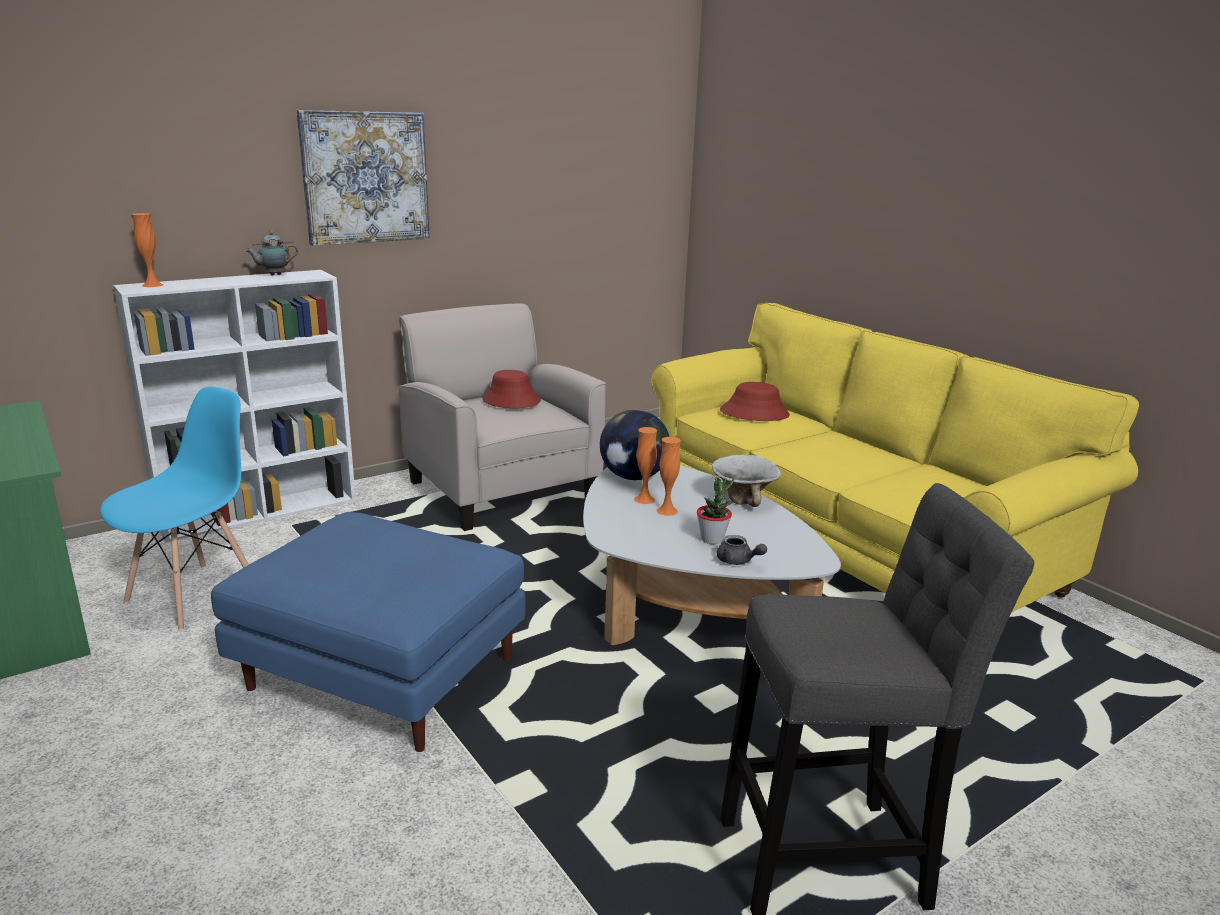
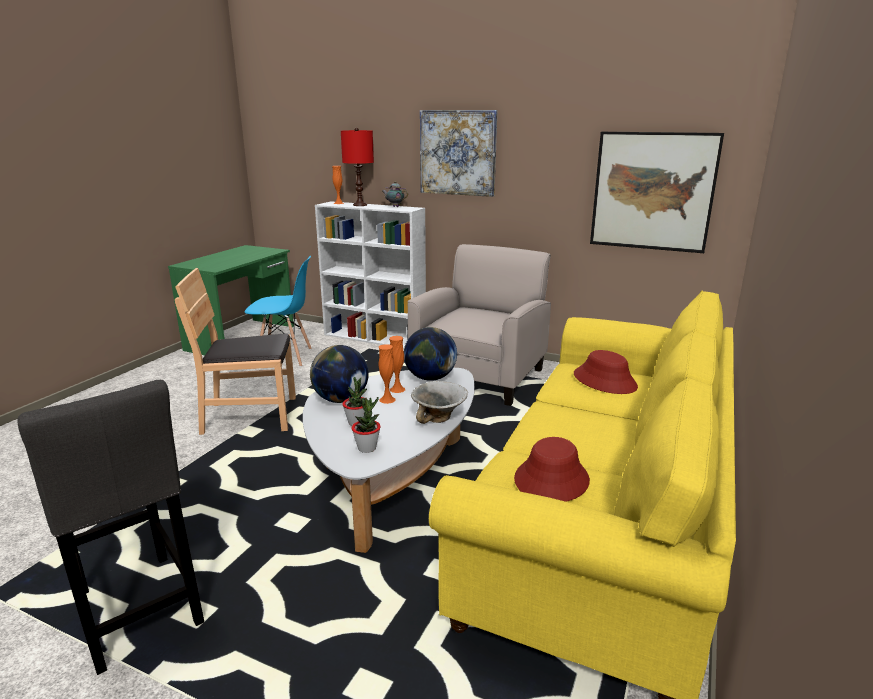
camera: 60 degrees right, 0 degrees up
blue ottoman [211,512,526,752] -> brown chair [175,268,296,435]
red hat [482,370,541,408] -> red hat moved to [514,437,590,502]
grey teapot [717,535,767,565] -> none
none -> globe [310,345,369,403]
none -> red table lamp [341,128,374,206]
none -> potted plant [352,397,381,453]
none -> picture [590,132,724,253]

